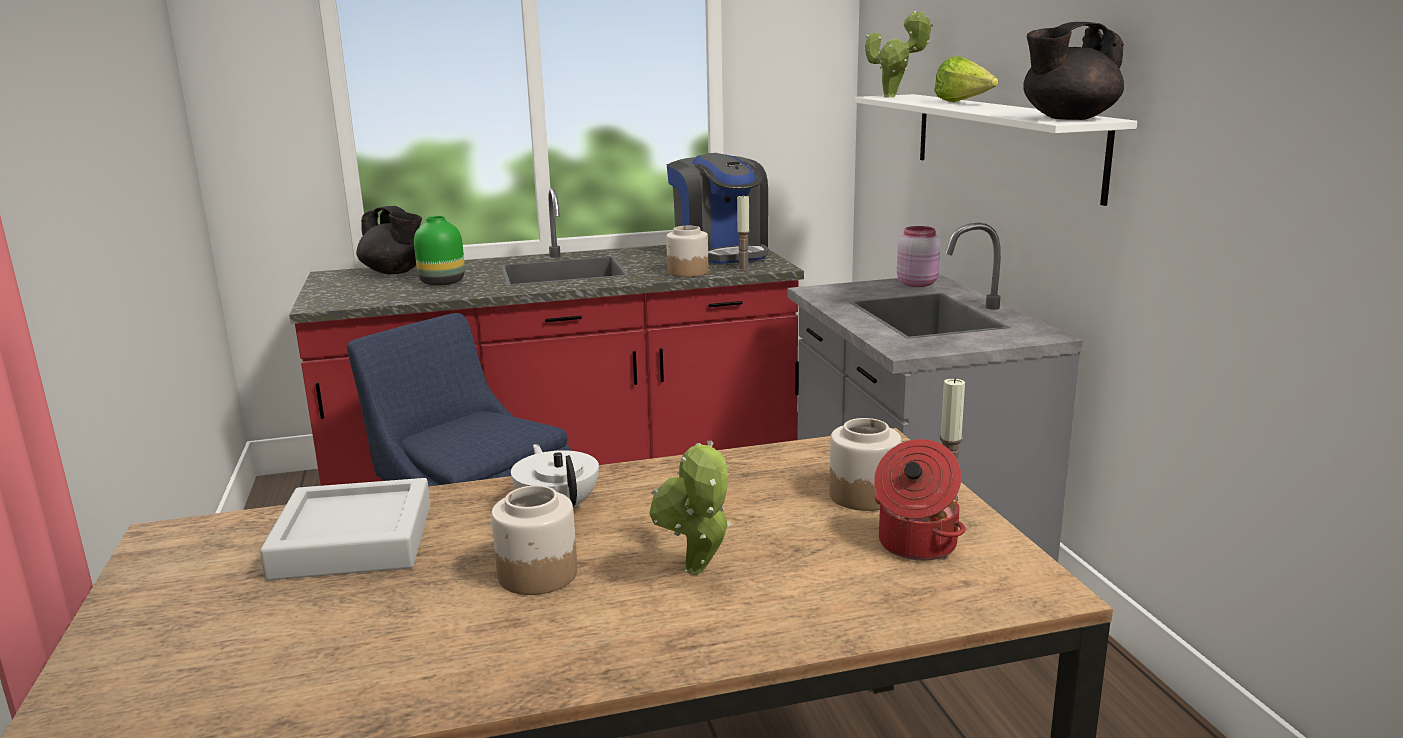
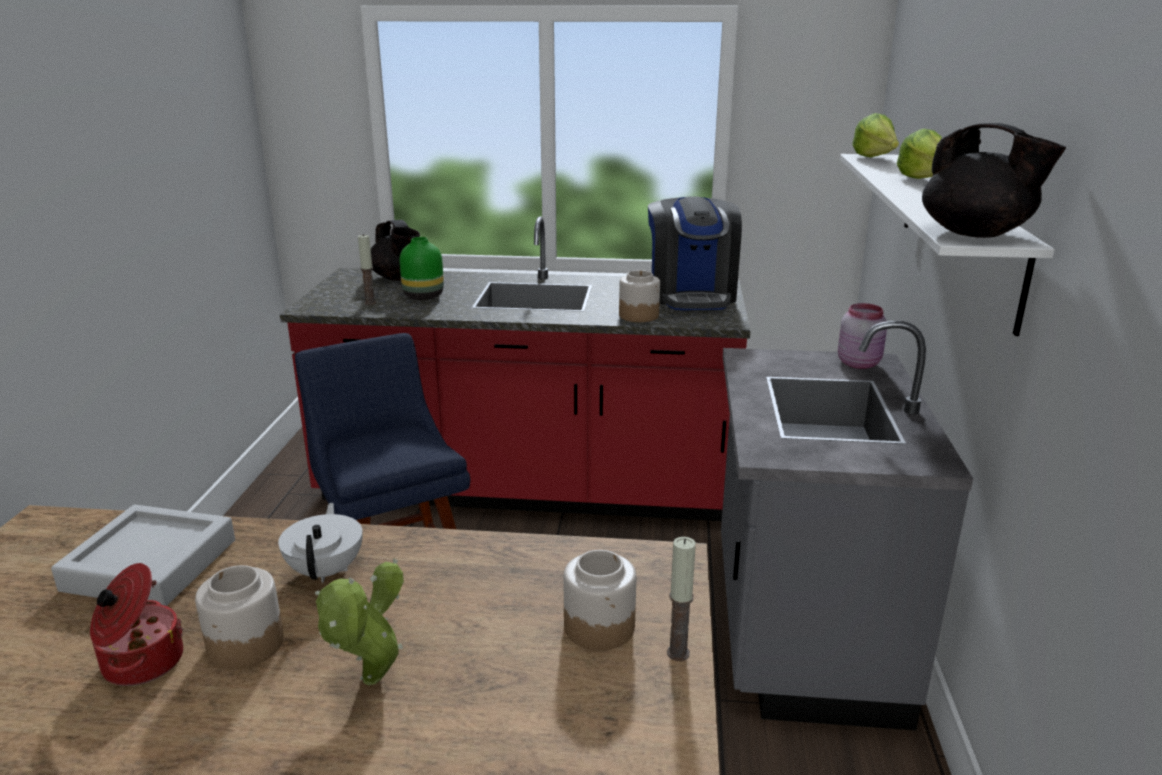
camera: 20 degrees right, 5 degrees up
candle [737,196,750,271] -> candle moved to [358,234,376,305]
potted plant [865,11,933,98] -> lettuce [852,113,899,157]
cooking pot [874,439,966,561] -> cooking pot moved to [90,563,183,686]
black teapot [1023,22,1124,120] -> black teapot turned 135 degrees counterclockwise [922,123,1066,238]

